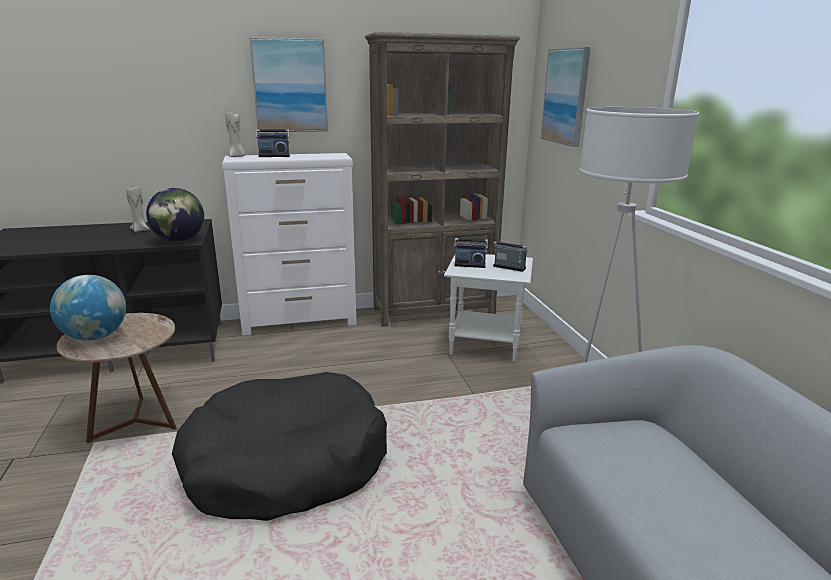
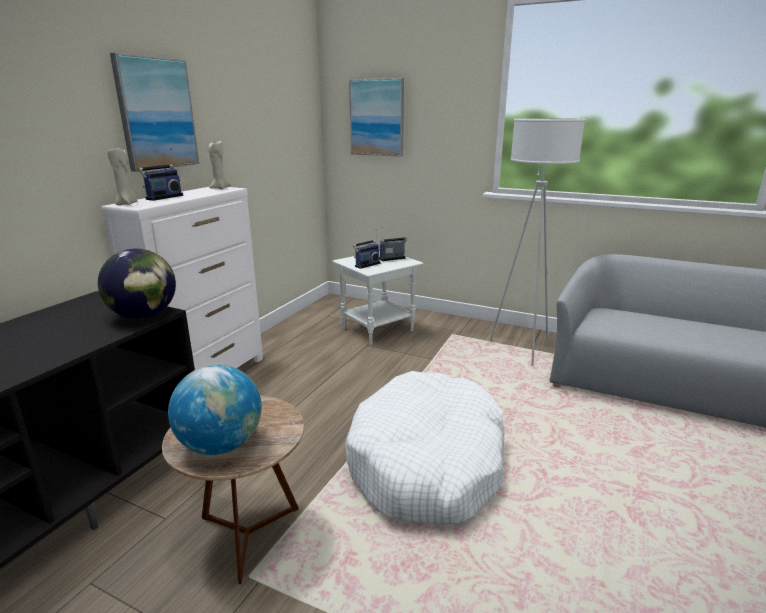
camera: 50 degrees left, 0 degrees up
beige candle [126,185,149,232] -> beige candle moved to [208,141,231,189]
black dog bed [172,372,387,521] -> white dog bed [345,371,505,526]
brown bookcase [365,32,520,327] -> none

